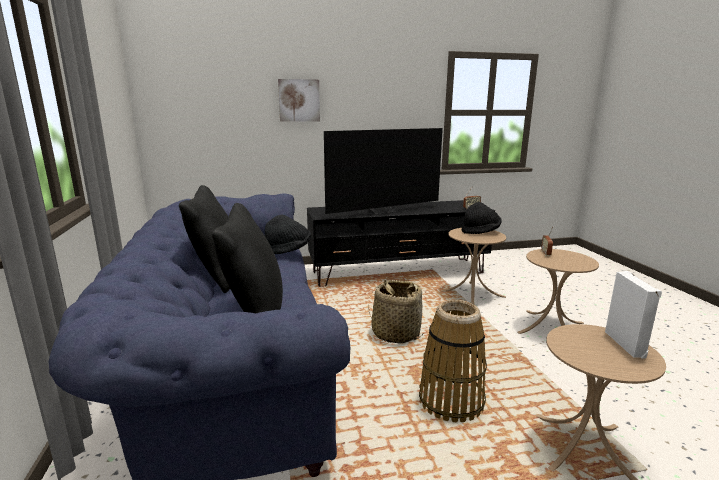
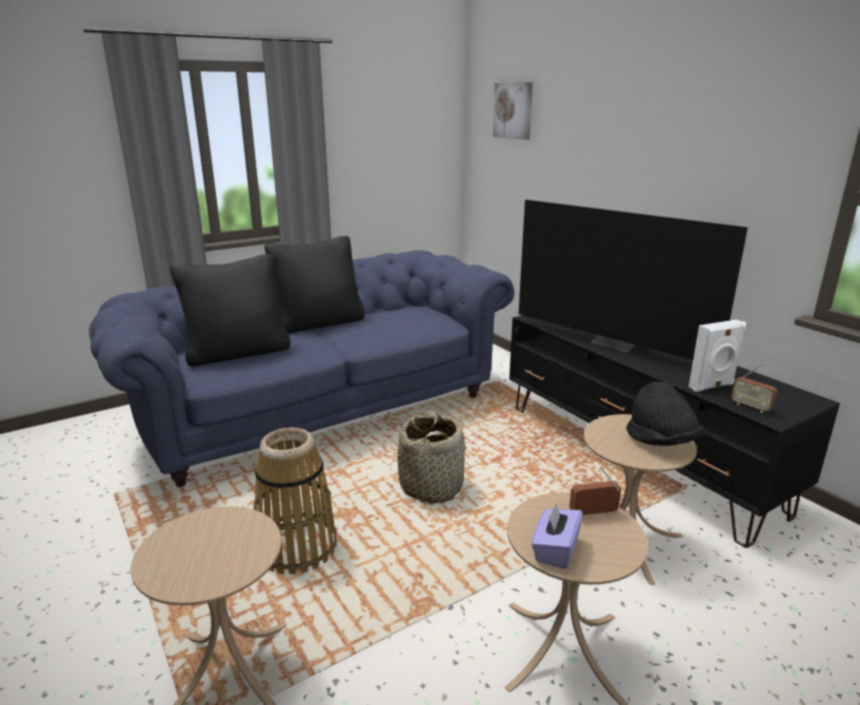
camera: 70 degrees right, 5 degrees up
black hat [265,215,311,254] -> none
picture [278,79,320,122] -> picture moved to [493,82,533,140]
white speaker [605,271,662,358] -> white speaker moved to [688,319,746,392]
none -> purple tissue box [532,502,583,569]

